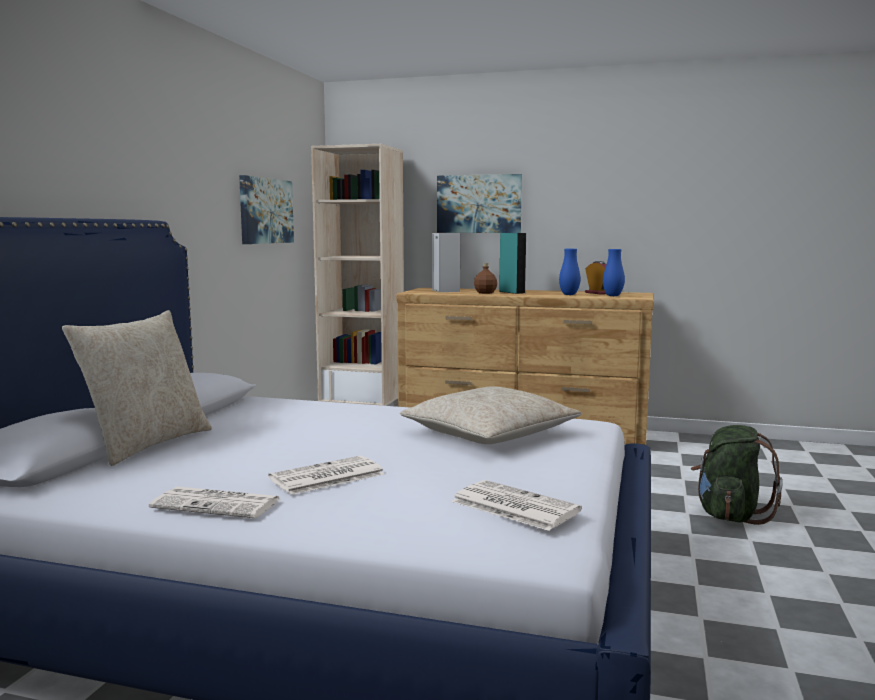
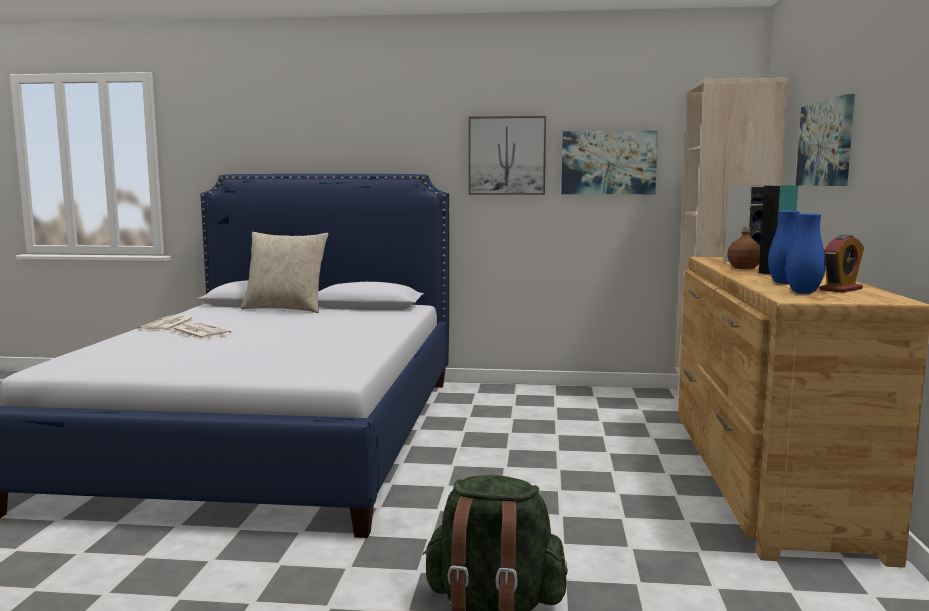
camera: 80 degrees right, 0 degrees up
beige pillow [400,386,582,444] -> none
newspaper [451,480,582,531] -> none
none -> picture [468,116,546,195]

